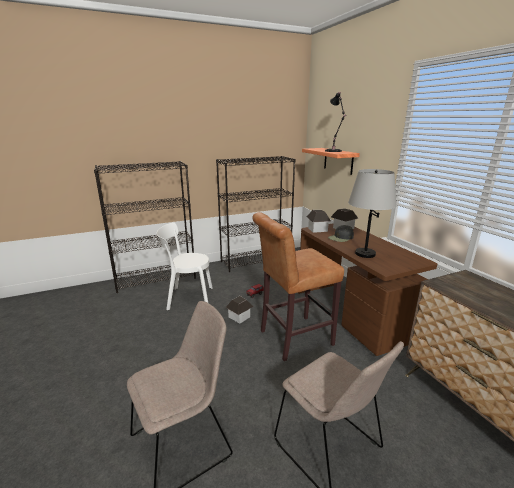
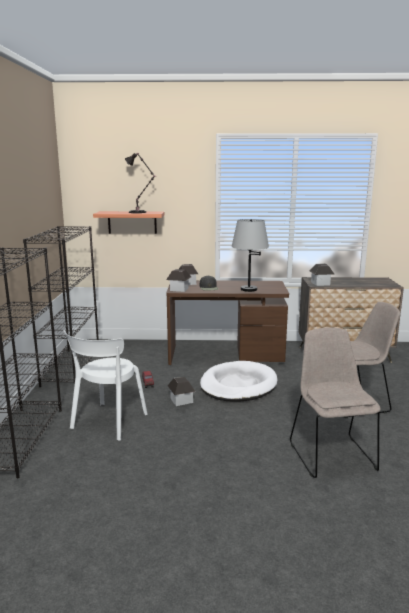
camera: 65 degrees left, 5 degrees down
brown stool [253,212,344,361] -> white dog bed [200,361,278,402]
none -> toy house [310,263,334,286]

